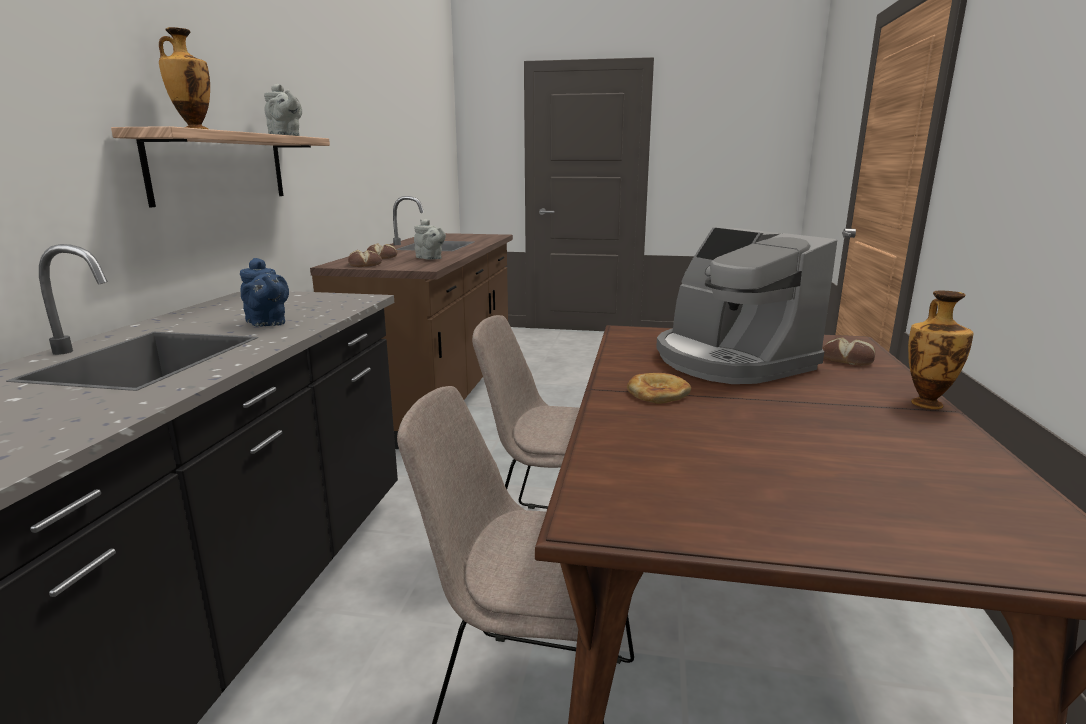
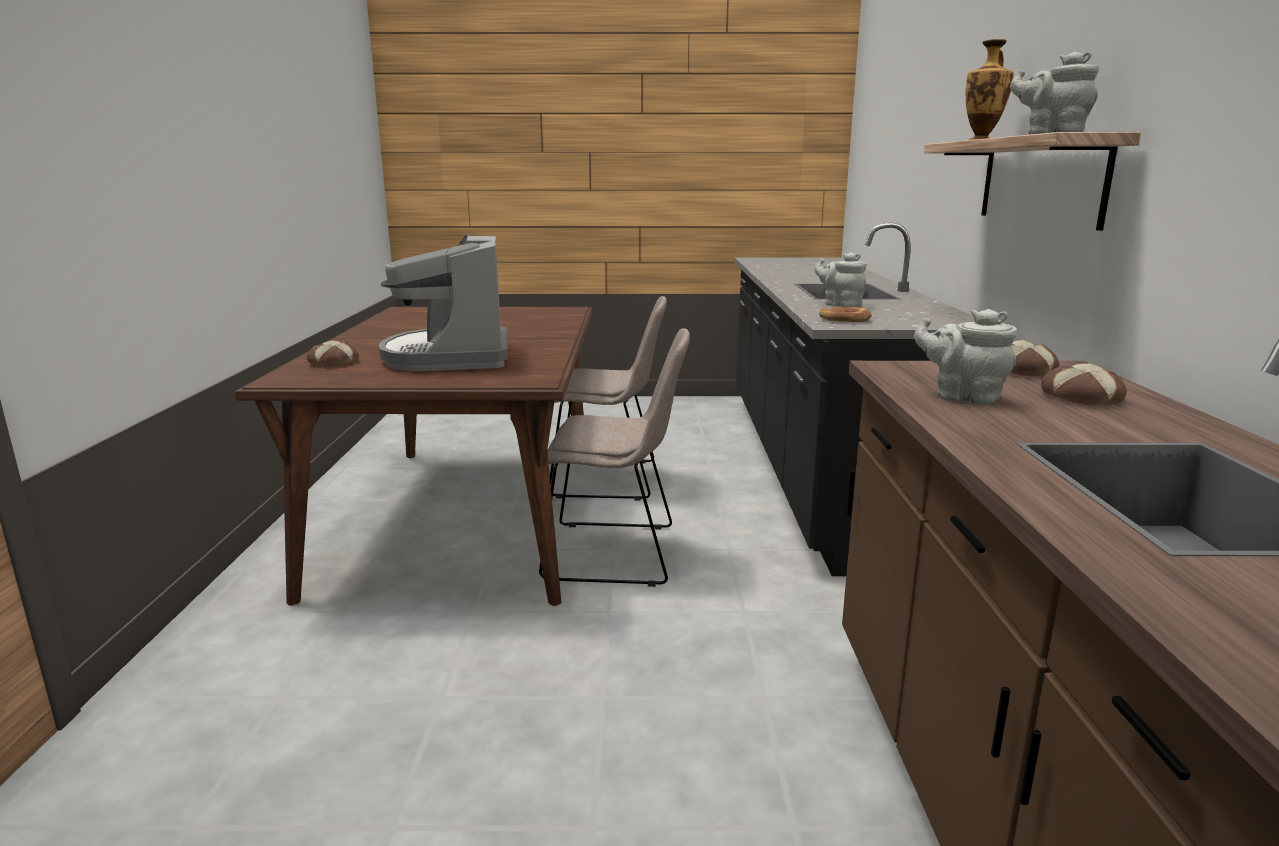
camera: 170 degrees right, 0 degrees up
blue teapot [240,258,289,327] -> grey teapot [814,252,867,307]
bread [627,373,691,404] -> bread moved to [819,307,871,322]
coffee machine [656,227,837,384] -> coffee machine turned 150 degrees counterclockwise [379,235,508,371]
vase [908,290,974,409] -> none

